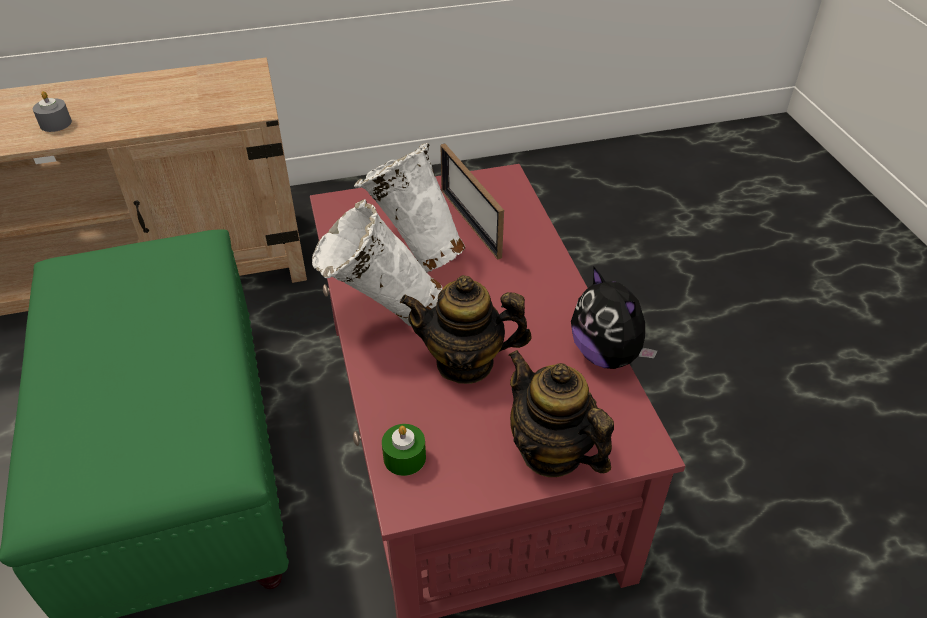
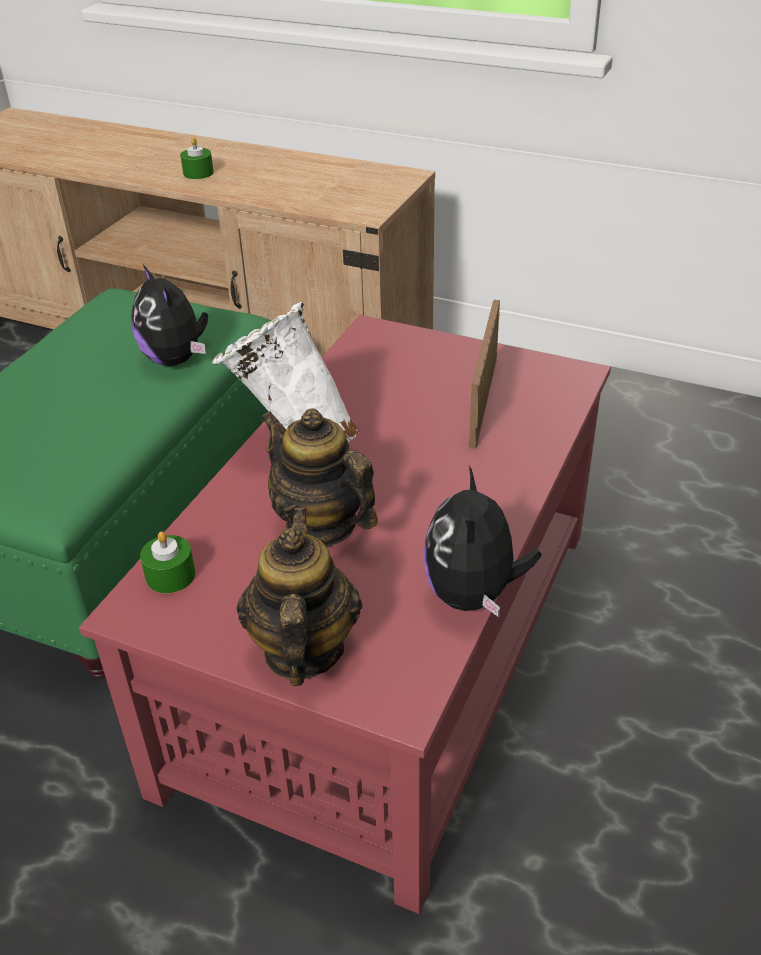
camera: 40 degrees right, 5 degrees down
grey candle [33,91,72,132] -> green candle [180,137,214,179]
white vase [354,143,465,272] -> none
none -> plush toy [131,265,208,366]

